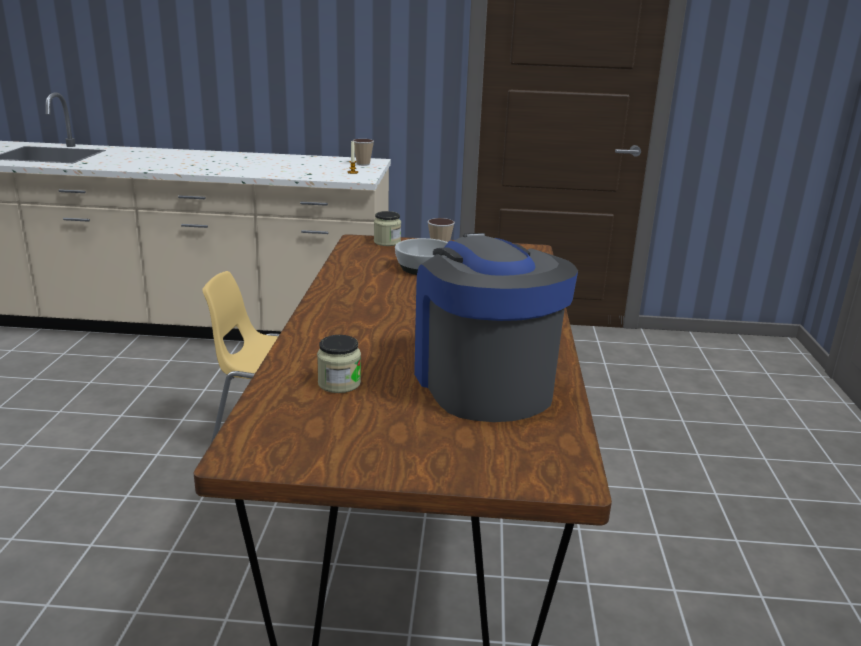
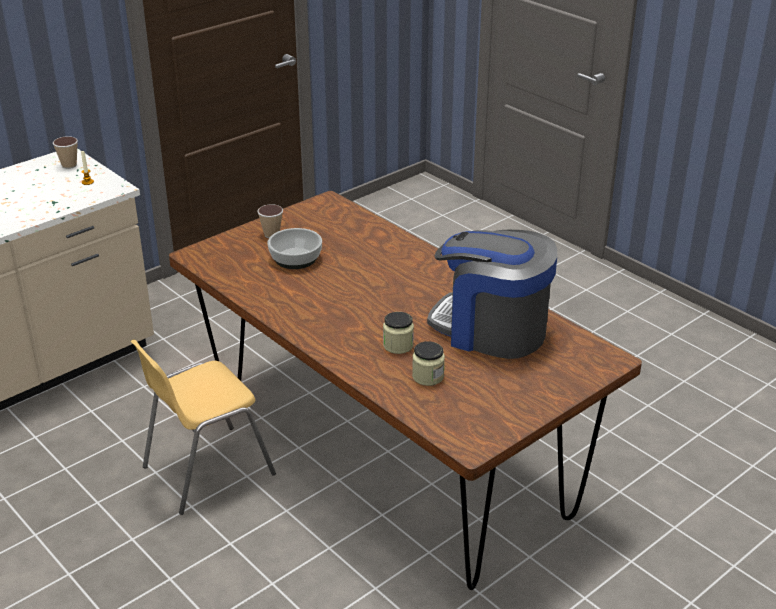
camera: 45 degrees left, 10 degrees up
jar [374,211,401,246] -> jar moved to [383,312,414,354]

